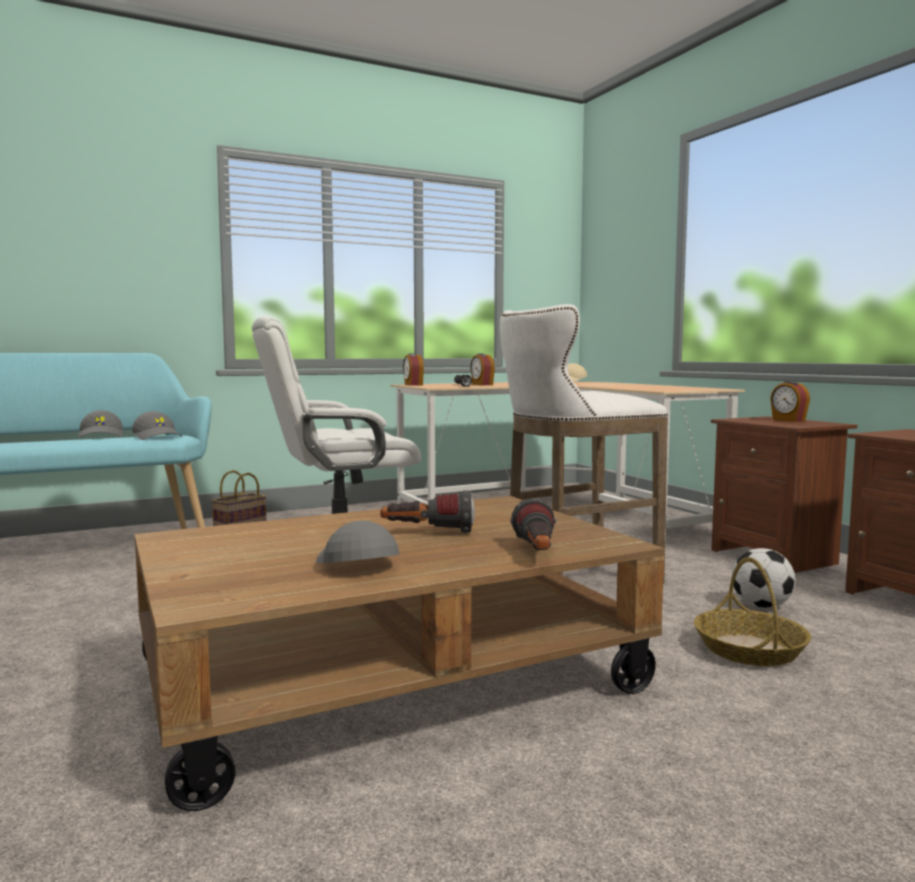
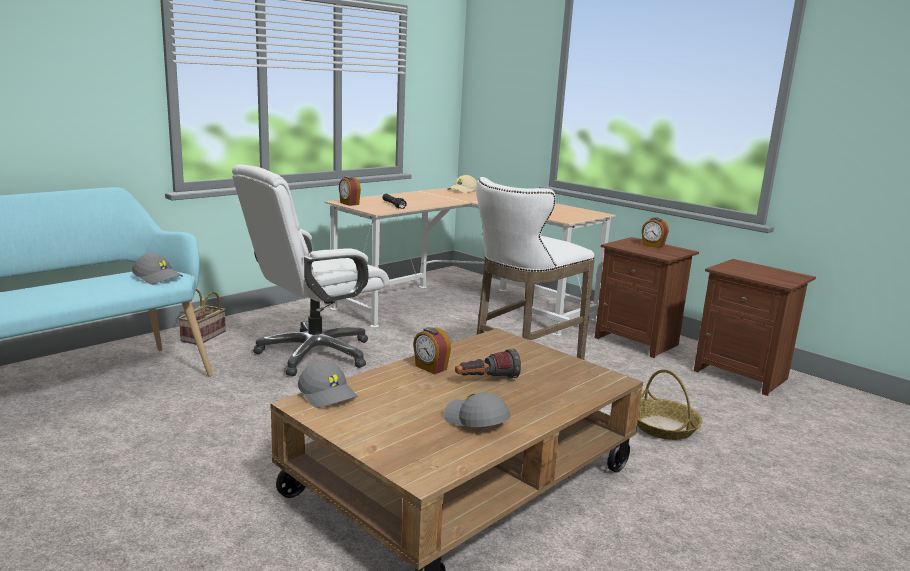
camera: 20 degrees left, 10 degrees up
grey cap [78,410,123,438] -> grey cap moved to [298,361,358,408]
alarm clock [470,353,495,385] -> alarm clock moved to [413,327,451,374]
flashlight [510,498,556,550] -> none
football [732,548,795,608] -> none

